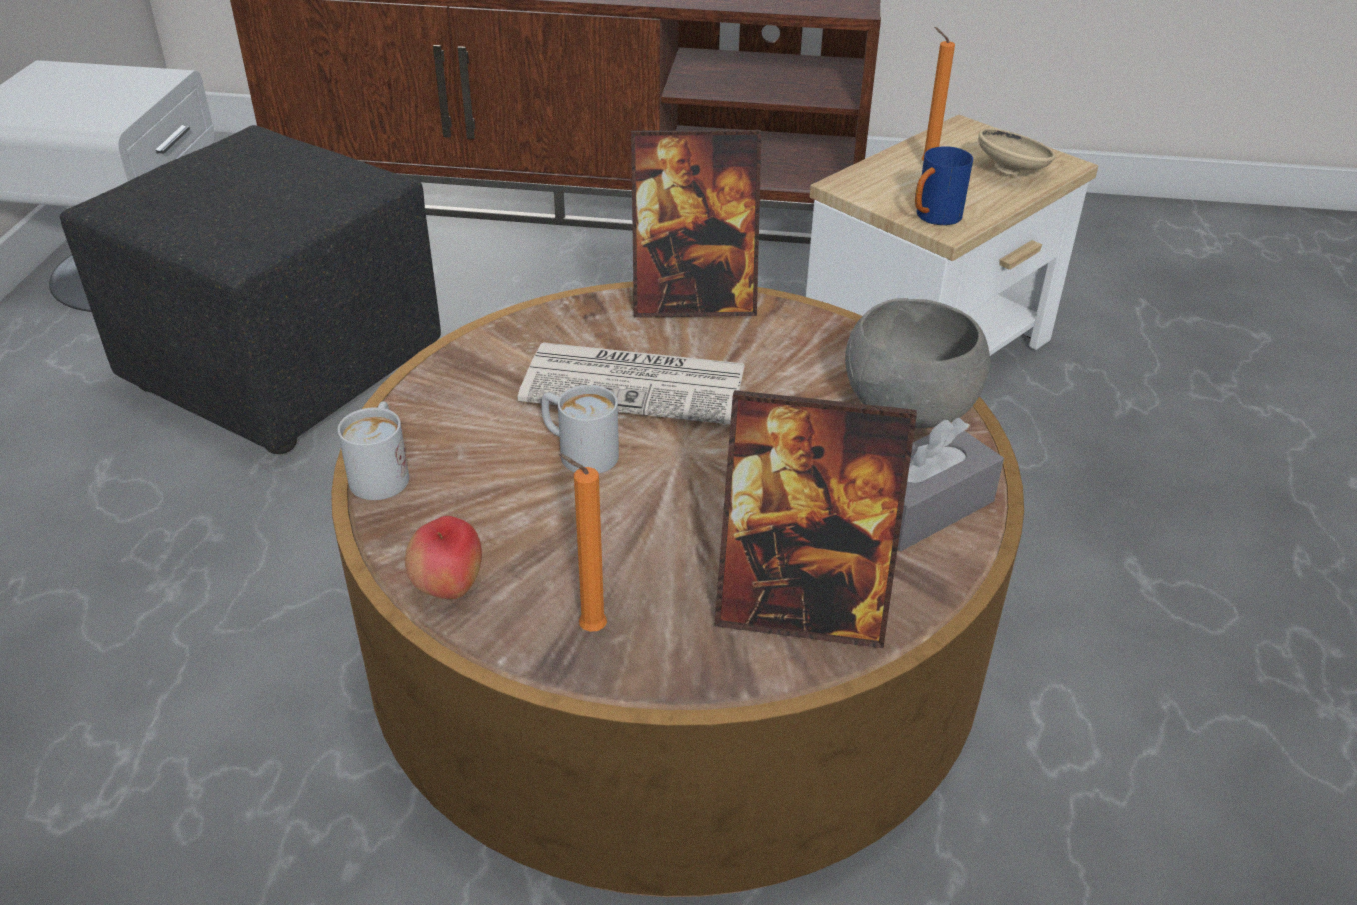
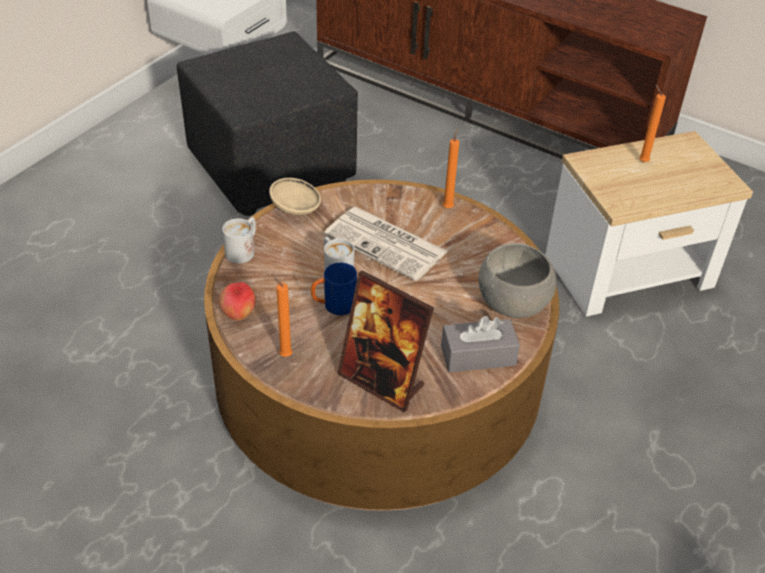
camera: 25 degrees right, 5 degrees up
picture frame [631,130,761,318] -> orange candle [443,128,459,208]
blue mug [915,146,973,225] -> blue mug moved to [311,263,357,315]
beige bowl [978,128,1056,175] -> beige bowl moved to [269,178,321,215]

